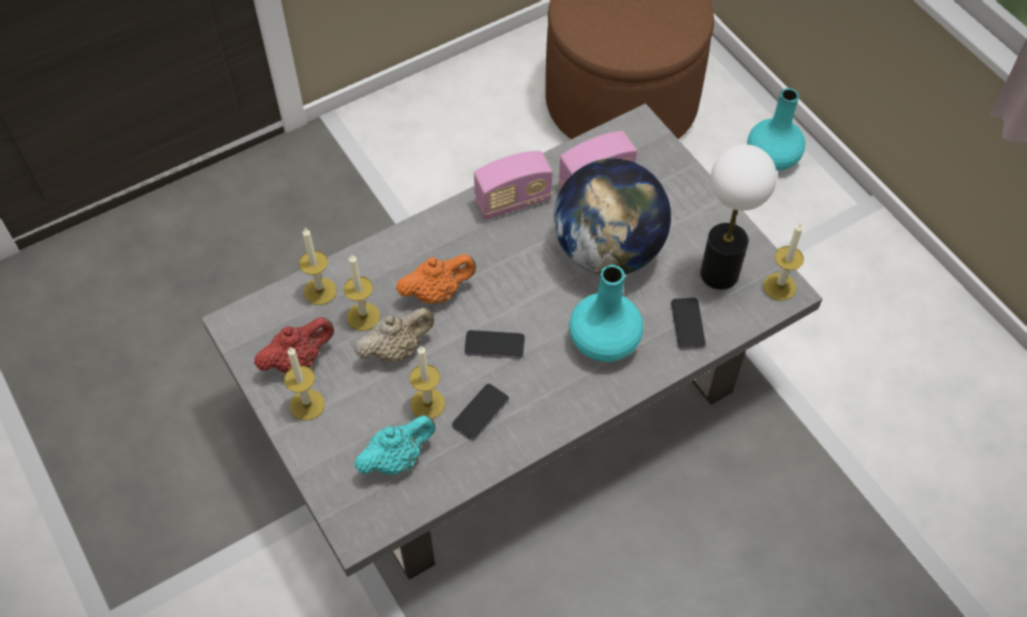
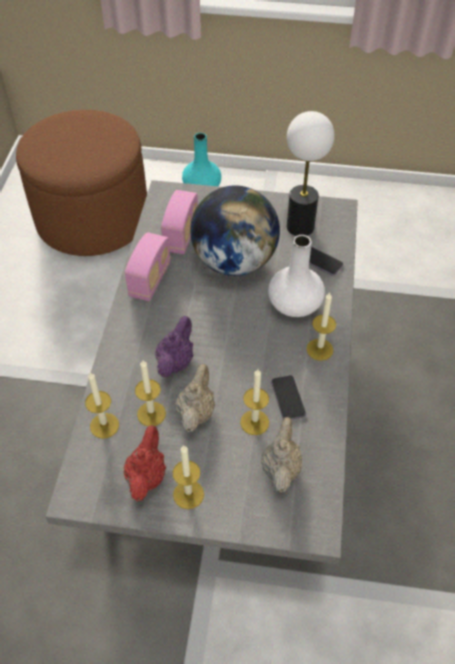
camera: 50 degrees left, 5 degrees down
turquoise teapot [354,415,436,475] -> beige teapot [261,417,302,493]
orange teapot [396,254,476,304] -> purple teapot [155,316,194,377]
phone [464,330,525,359] -> none
turquoise vase [569,265,643,362] -> white vase [268,235,325,317]
candle [763,223,804,301] -> candle moved to [306,293,336,361]

